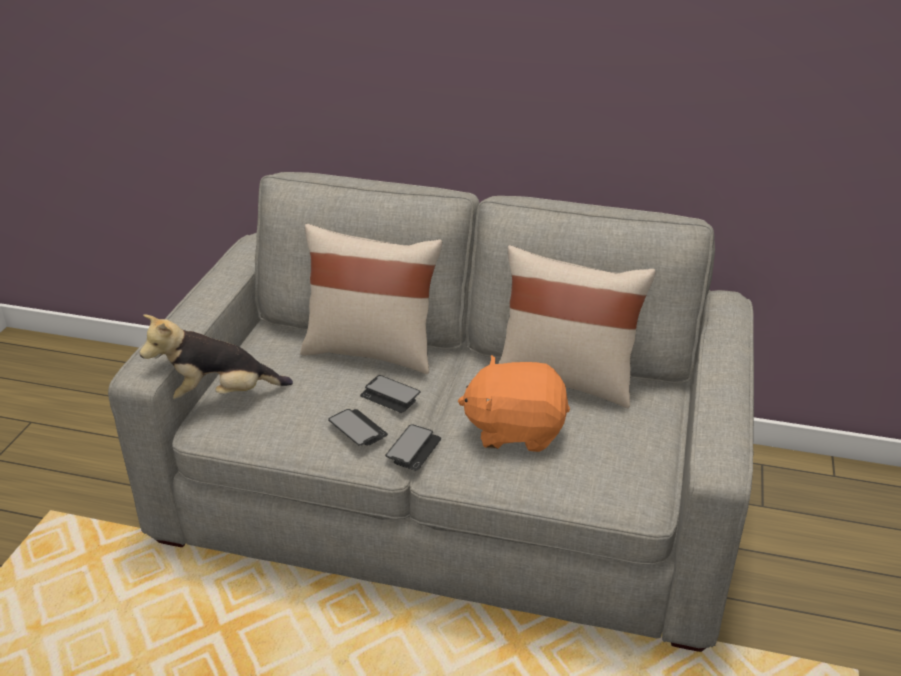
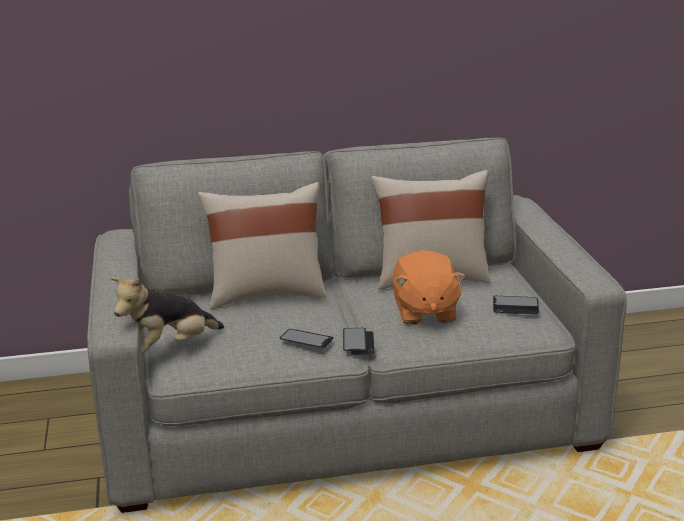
camera: 25 degrees left, 10 degrees down
phone [360,375,420,413] -> phone moved to [493,296,539,314]
orange plush toy [458,355,570,452] -> orange plush toy turned 75 degrees counterclockwise [393,250,465,325]

